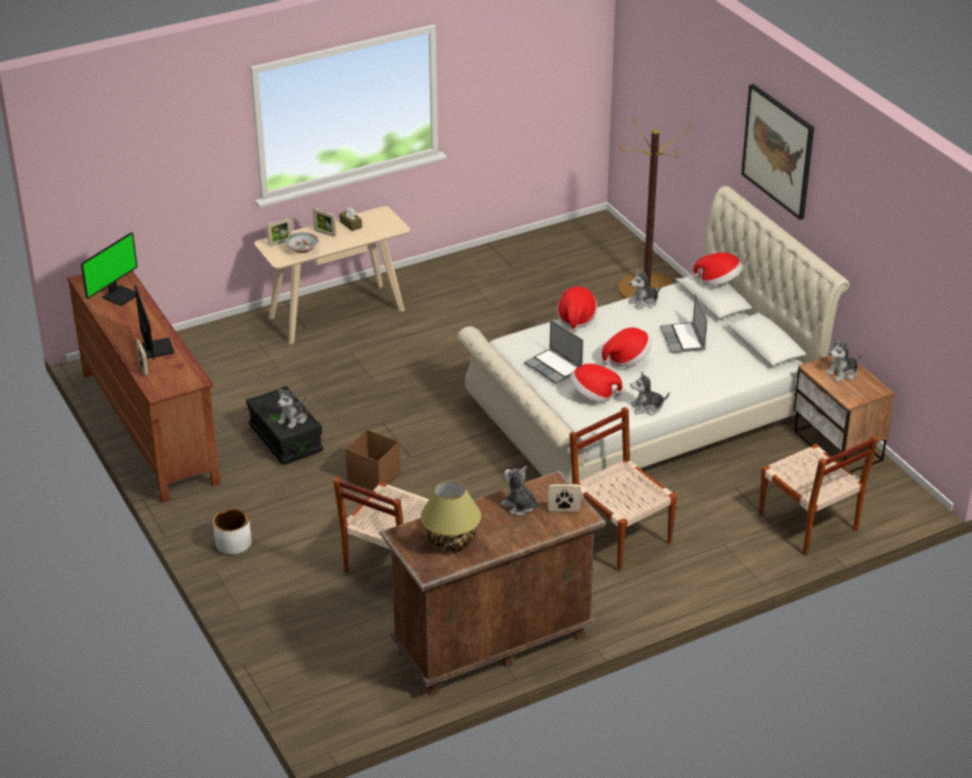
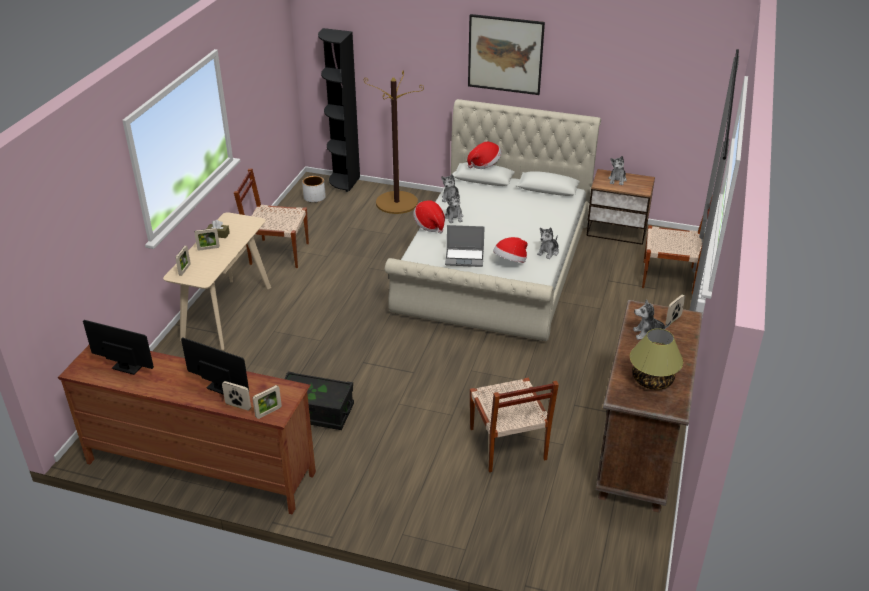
camera: 45 degrees left, 0 degrees up
monitor [81,232,140,306] -> monitor turned 60 degrees counterclockwise [83,320,154,375]
white planter [213,508,252,555] -> white planter moved to [302,176,326,203]
plush toy [277,388,307,429] -> plush toy moved to [445,193,463,223]
bowl [285,232,319,253] -> none
brown storage box [346,429,400,491] -> none
chair [569,407,677,571] -> chair moved to [234,169,309,268]
hat [602,327,652,367] -> none
laptop [660,294,707,353] -> none
none -> picture frame [252,385,282,419]
none -> black bookcase [318,28,360,192]

